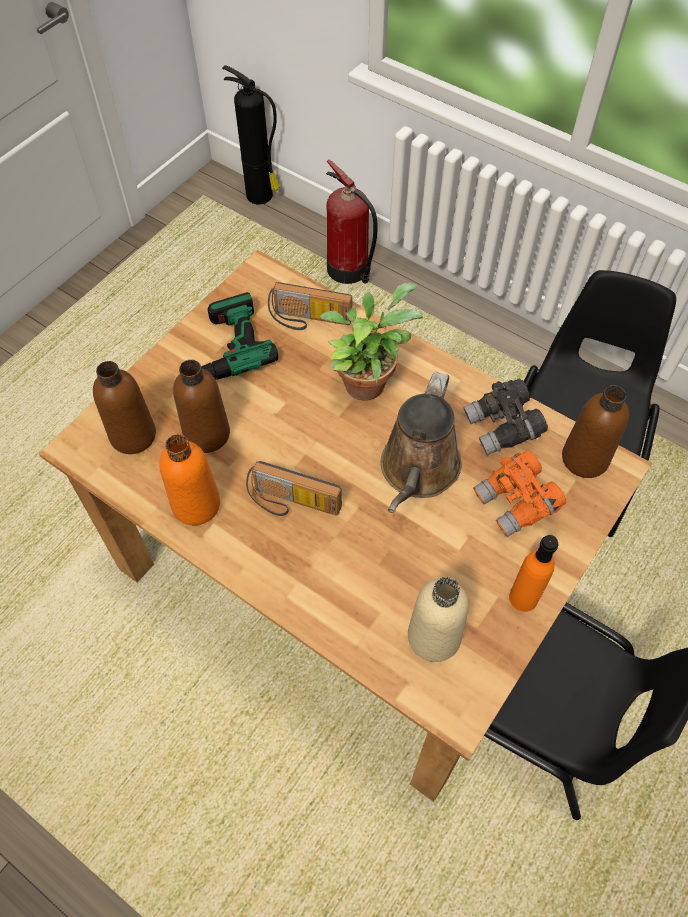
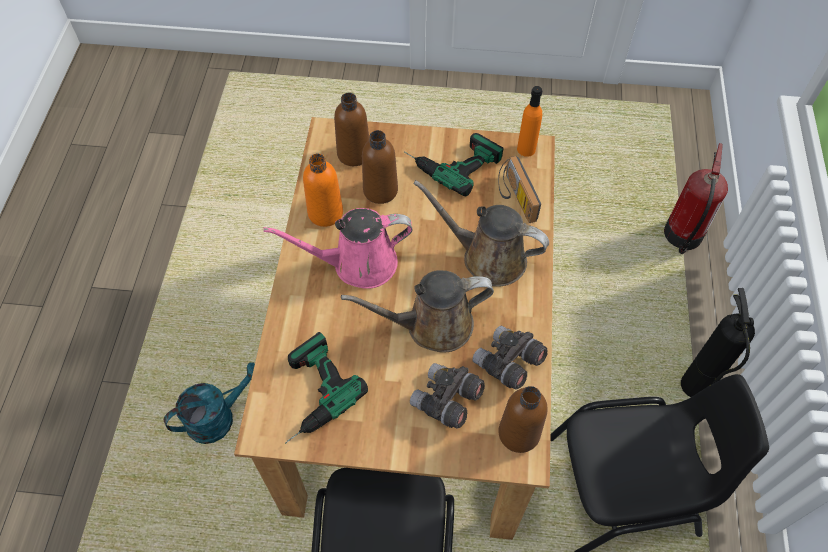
camera: 60 degrees right, 0 degrees up
fire extinguisher [222,65,280,205] -> fire extinguisher moved to [681,288,755,397]
radio [246,461,342,516] -> pink watering can [263,208,413,289]
potted plant [320,283,423,401] -> brown watering can [413,180,549,287]
beige bottle [408,577,469,662] -> power drill [285,332,368,443]
orange binoculars [473,450,566,537] -> grey binoculars [410,363,485,429]
orange bottle [509,535,558,612] -> orange bottle moved to [517,86,542,157]
none -> turquoise watering can [164,362,255,444]

